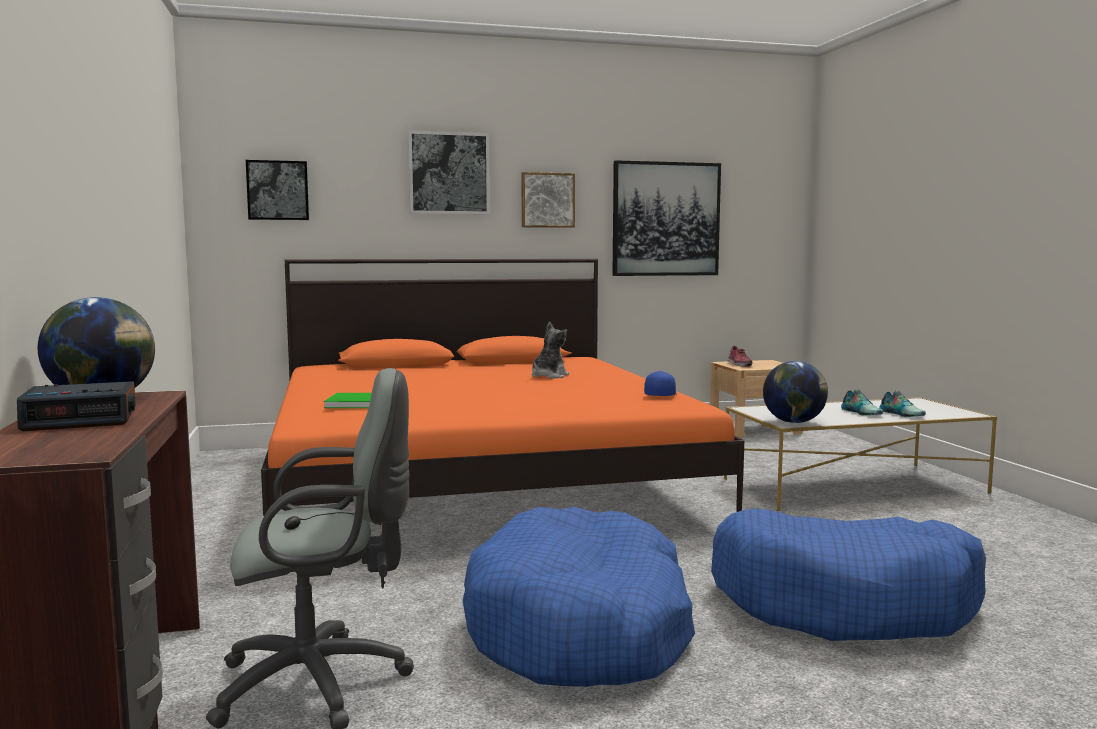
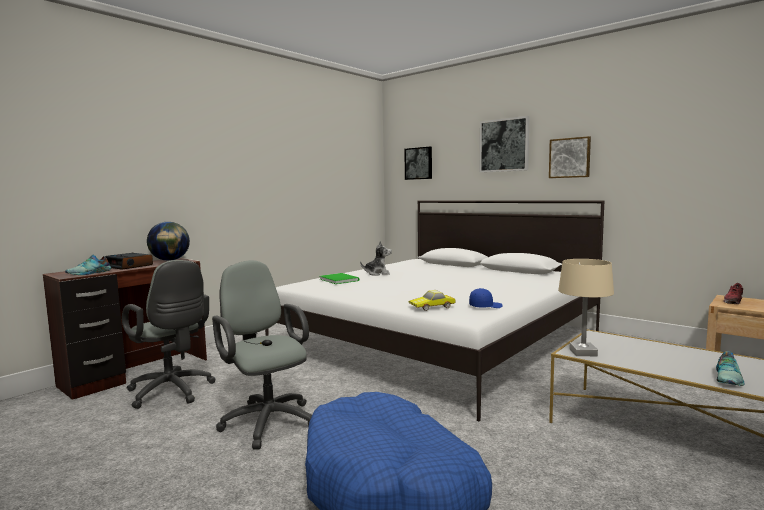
camera: 55 degrees right, 0 degrees up
orange bed [261,259,744,516] -> white bed [265,200,604,421]
blue dog bed [463,507,695,687] -> grey office chair [212,260,312,450]
plush toy [532,321,569,379] -> plush toy moved to [360,241,392,276]
picture [612,160,721,276] -> none
globe [763,361,828,423] -> beige table lamp [558,259,614,356]
shoe [841,389,883,416] -> shoe moved to [65,255,111,275]
none -> toy car [409,290,456,311]

